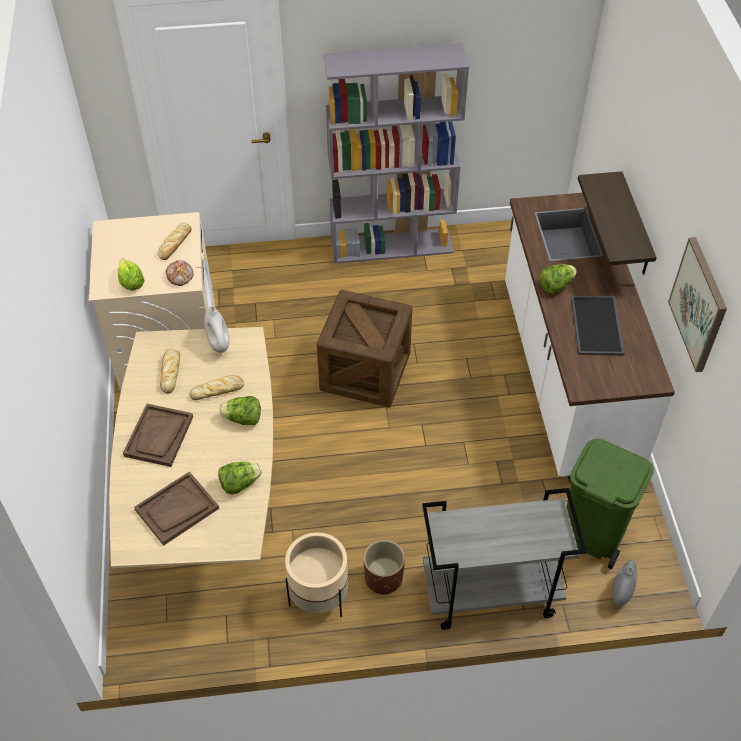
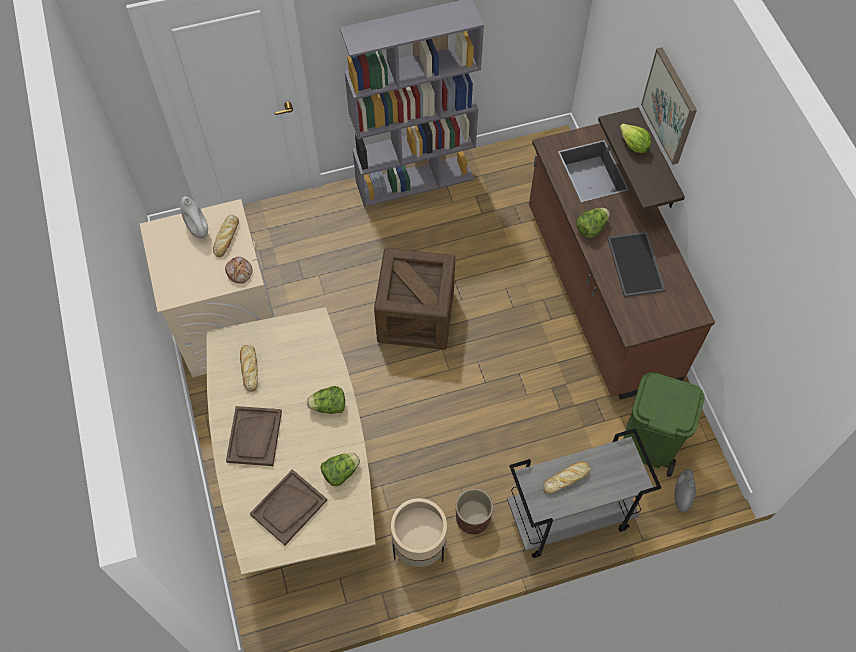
camera: 10 degrees left, 10 degrees up
lettuce [118,259,145,291] -> lettuce moved to [620,123,651,153]
bread [190,375,244,400] -> bread moved to [543,461,590,494]
white vase [204,306,230,353] -> white vase moved to [180,196,208,238]
white counter [505,193,675,484] -> brown counter [529,123,715,400]
picture [668,237,727,372] -> picture moved to [641,47,697,165]

